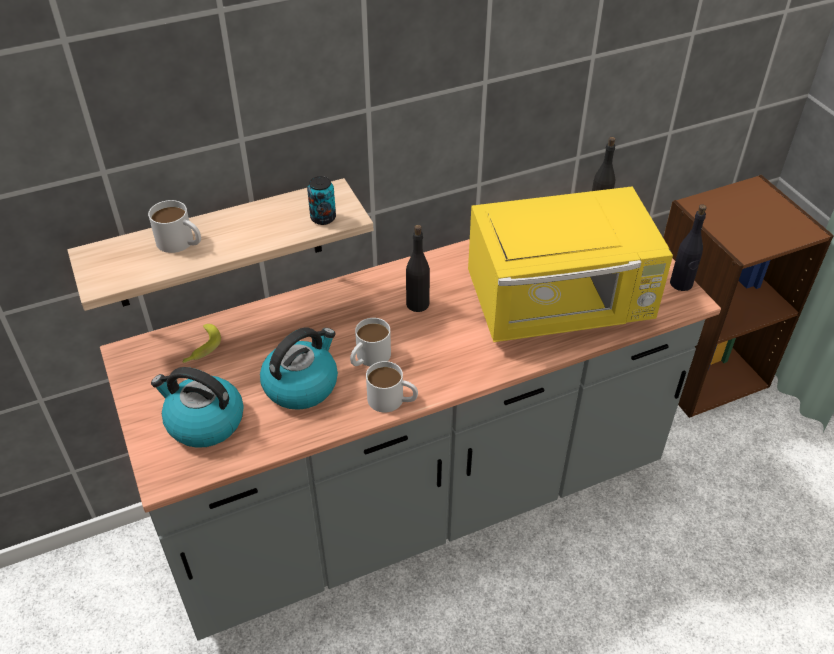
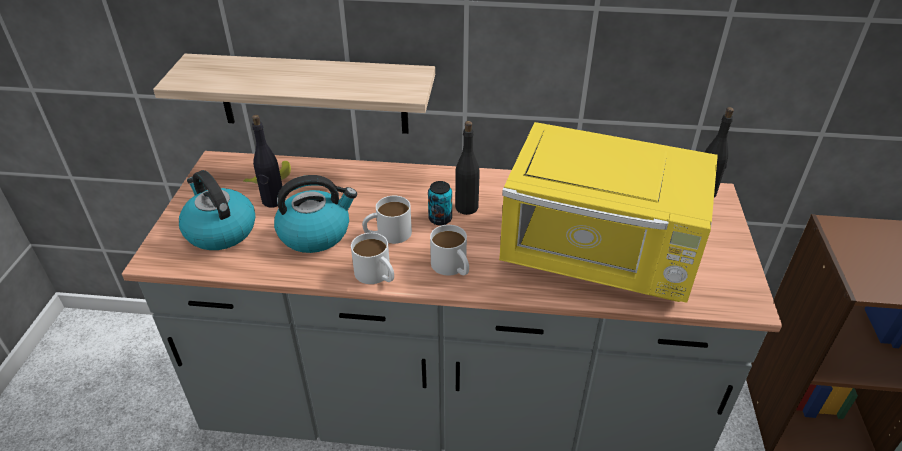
camera: 30 degrees right, 5 degrees down
white mug [148,200,201,253] -> white mug moved to [430,225,469,275]
can [307,176,336,225] -> can moved to [428,181,452,225]
black bottle [670,204,707,291] -> black bottle moved to [252,115,283,208]

